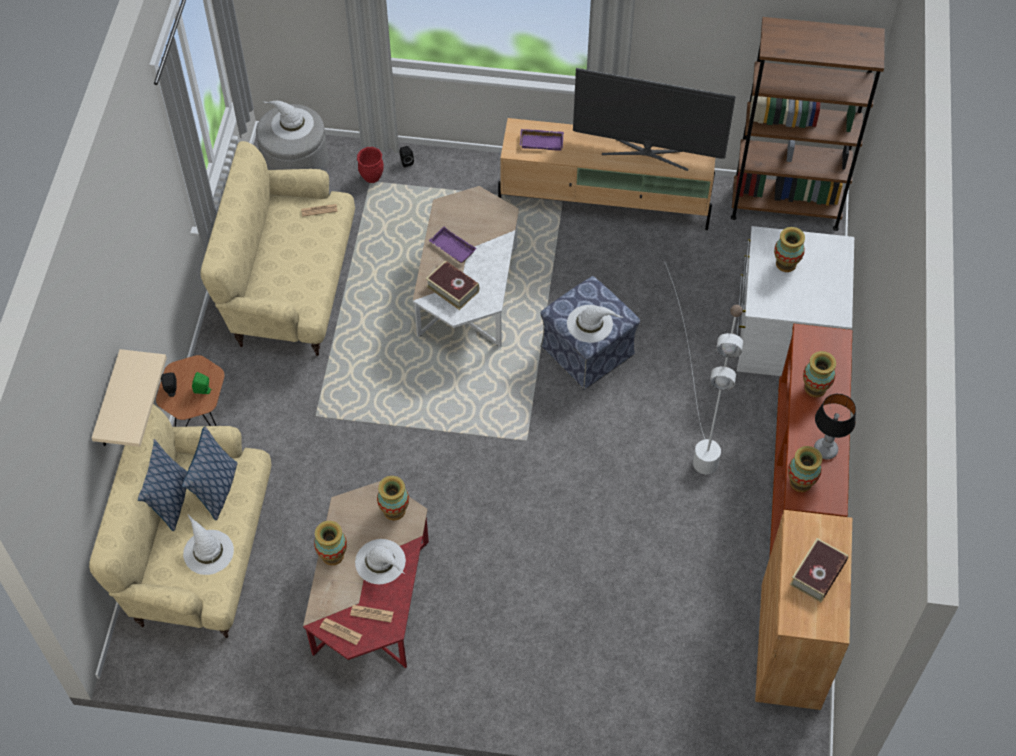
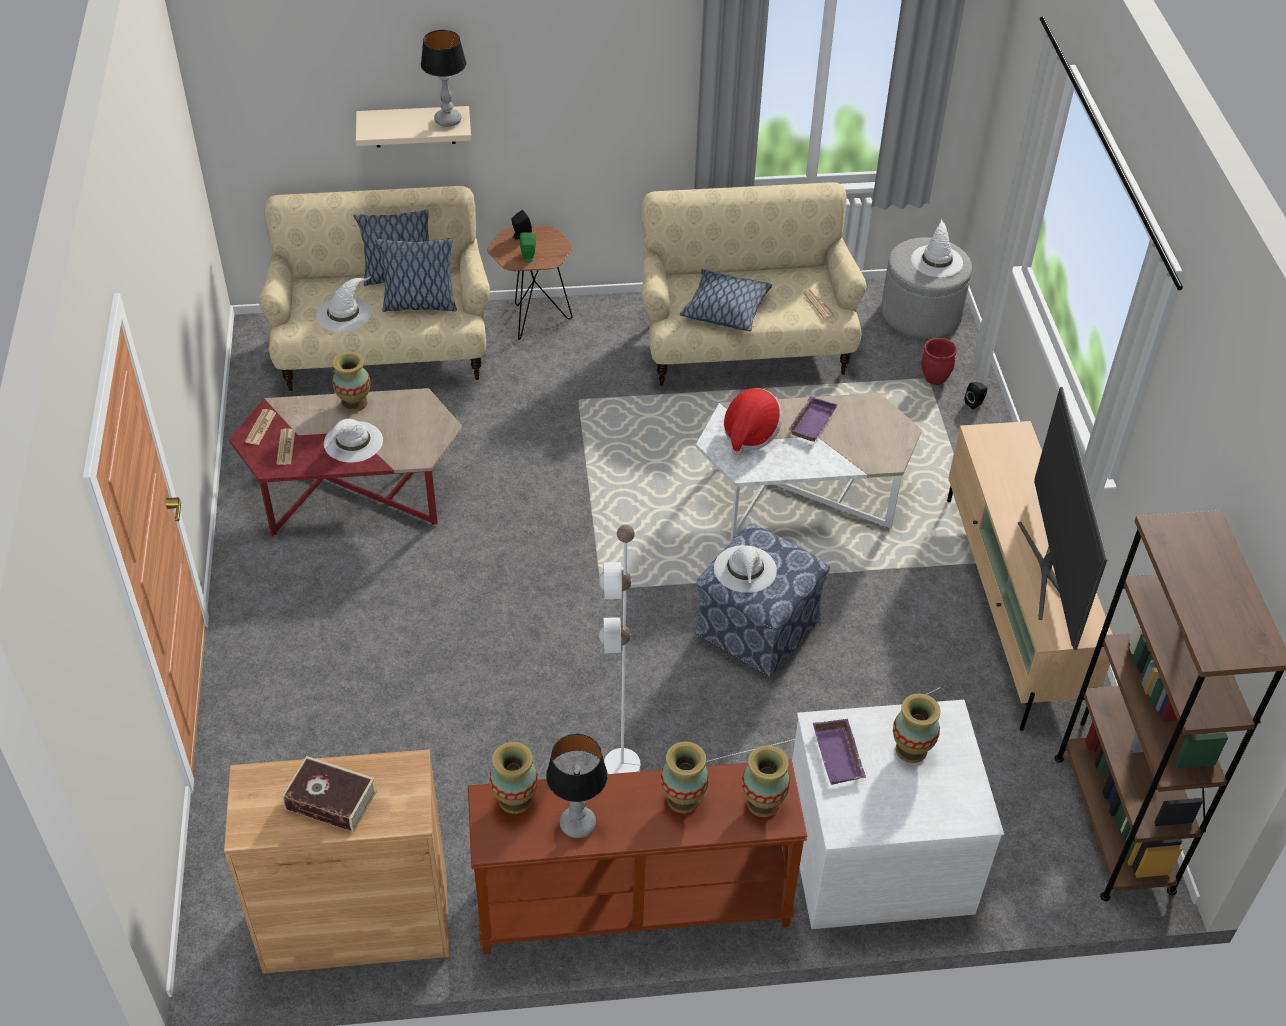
camera: 75 degrees right, 10 degrees down
vase [377,476,409,520] -> vase moved to [742,745,790,817]
book [426,260,479,310] -> hat [724,388,783,456]
purple tray [520,129,564,151] -> purple tray moved to [813,719,866,785]
none -> table lamp [421,30,466,127]
none -> pillow [680,269,772,331]

